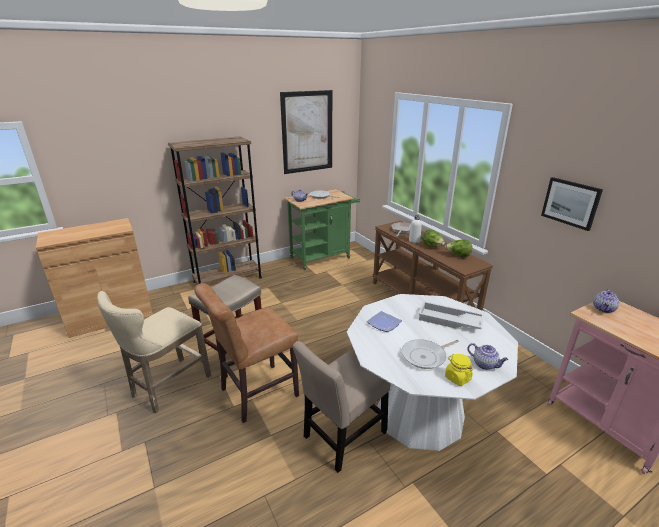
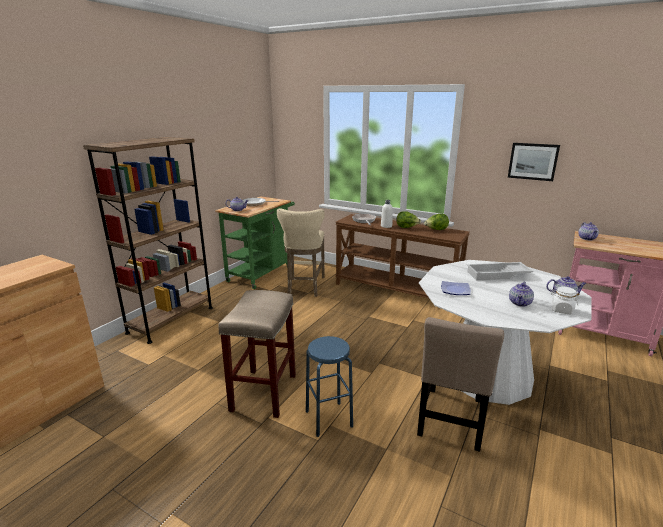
camera: 30 degrees left, 5 degrees down
beige stool [97,291,211,413] -> beige stool moved to [277,208,325,297]
brown chair [194,283,299,423] -> blue stool [306,336,353,437]
picture [280,90,332,174] -> none
frying pan [402,339,459,369] -> teapot [509,282,534,307]
yellow jar [445,354,473,386] -> white jar [551,286,580,314]

